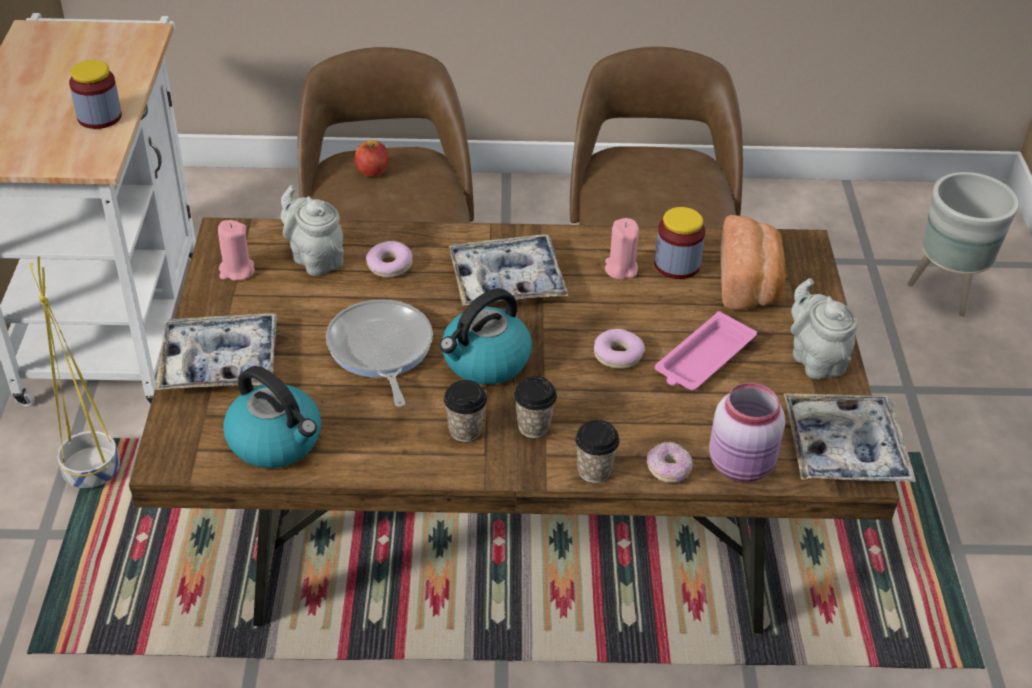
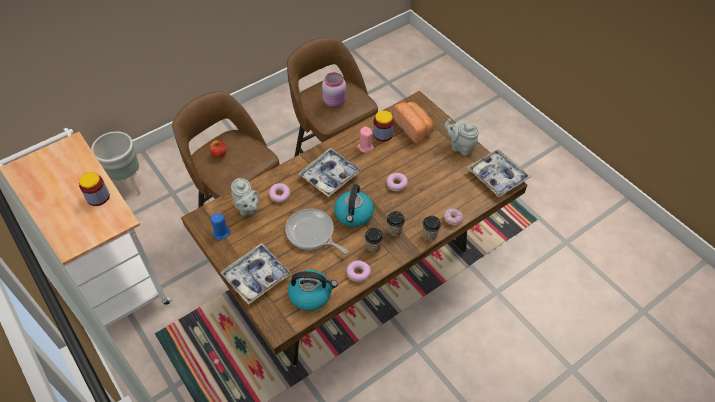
camera: 35 degrees left, 10 degrees up
yellow planter [30,256,120,488] -> none
pink candle [218,220,255,281] -> blue candle [210,213,230,241]
grey teapot [281,185,344,276] -> grey teapot turned 135 degrees counterclockwise [231,178,259,216]
pink tray [655,311,757,390] -> none
pink jar [709,383,785,482] -> pink jar moved to [322,72,346,107]
grey planter [907,172,1019,317] -> grey planter moved to [91,131,141,194]
none -> donut [346,260,371,282]

